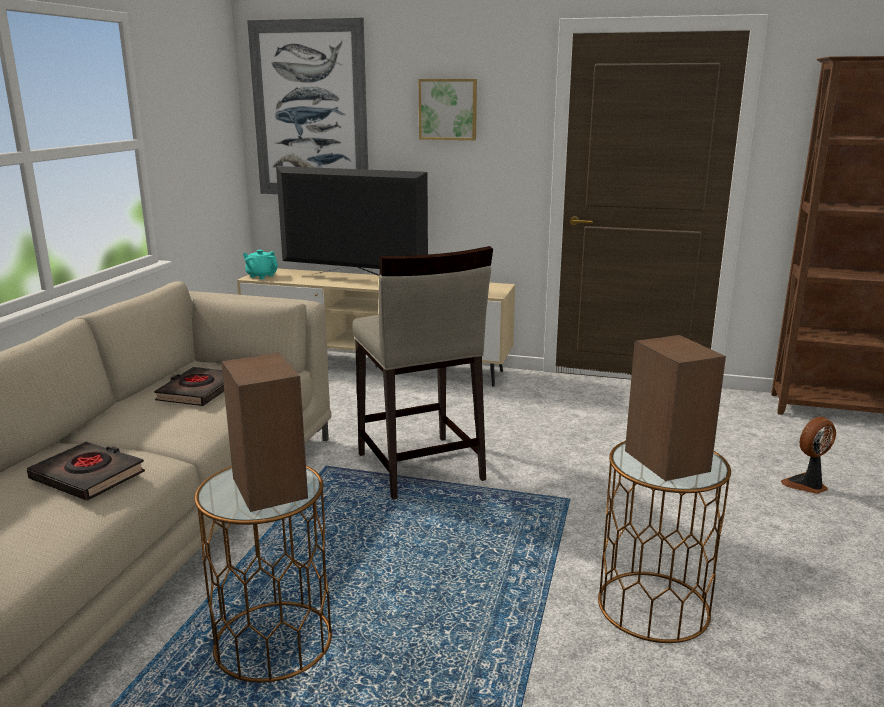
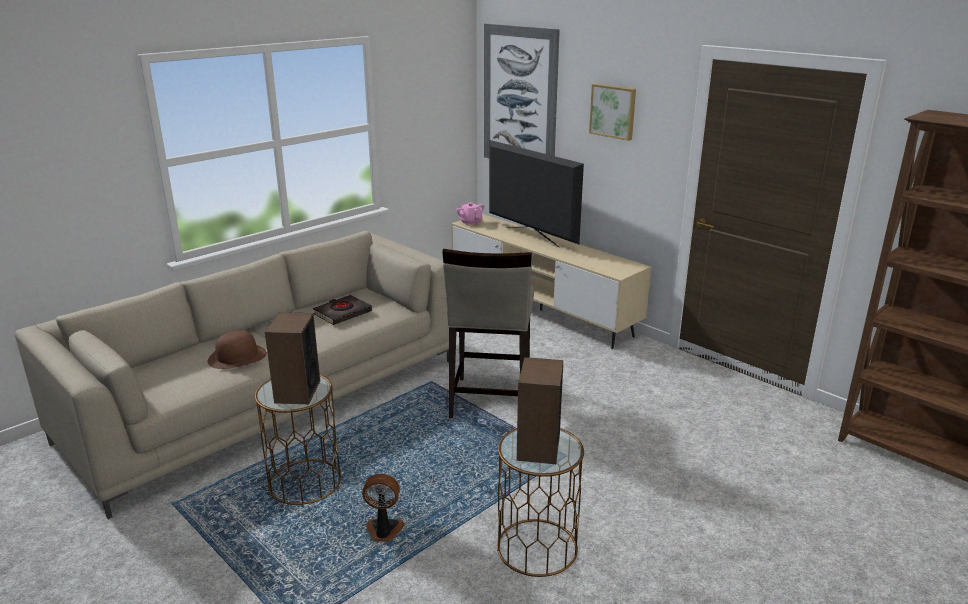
camera: 30 degrees right, 5 degrees up
black book [27,442,145,501] -> brown hat [208,331,267,369]
turquoise teapot [243,250,278,279] -> pink teapot [457,202,484,226]
fan [781,417,836,494] -> fan moved to [362,474,405,542]

